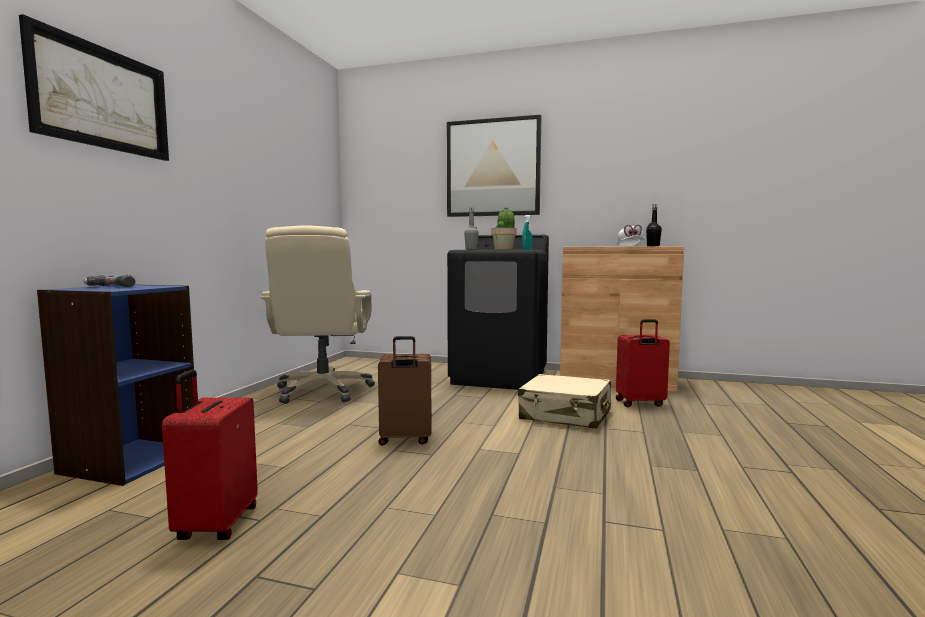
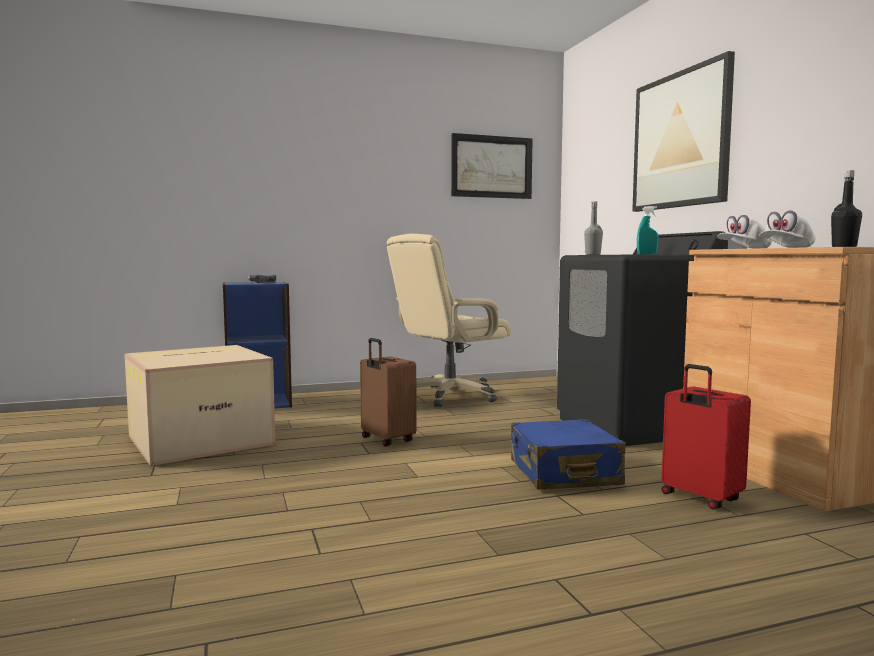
camera: 55 degrees right, 0 degrees up
picture [19,14,169,161] -> picture moved to [451,133,533,199]
red suitcase [162,369,258,540] -> cardboard box [124,345,276,466]
potted plant [491,207,517,250] -> none
beige suitcase [518,374,611,429] -> blue suitcase [511,419,626,490]
none -> white cap [717,215,772,249]

